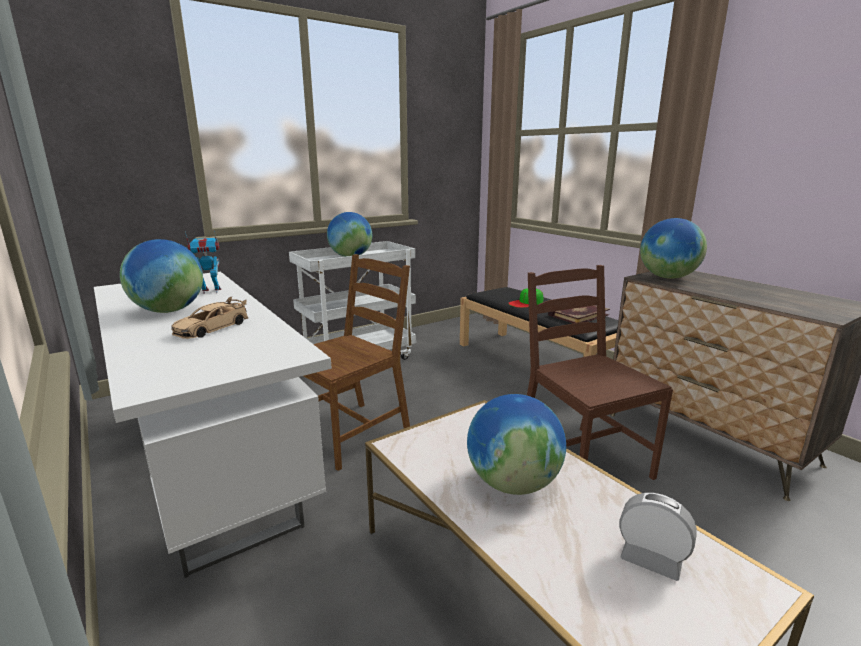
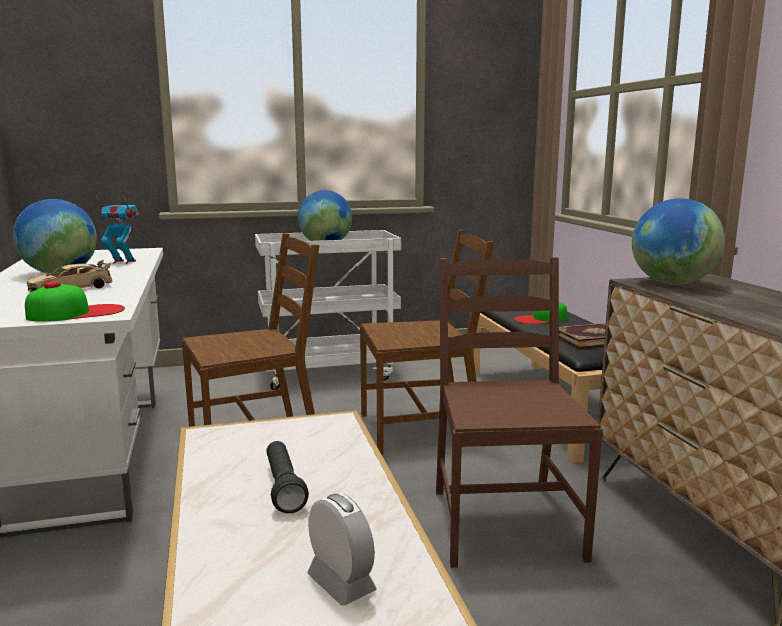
camera: 20 degrees right, 5 degrees down
globe [467,394,566,495] -> black flashlight [266,441,309,513]
none -> cap [25,281,125,322]
none -> brown chair [360,230,494,455]

